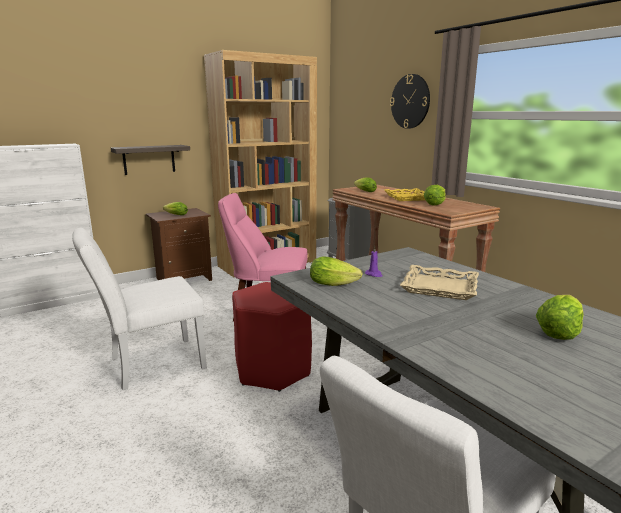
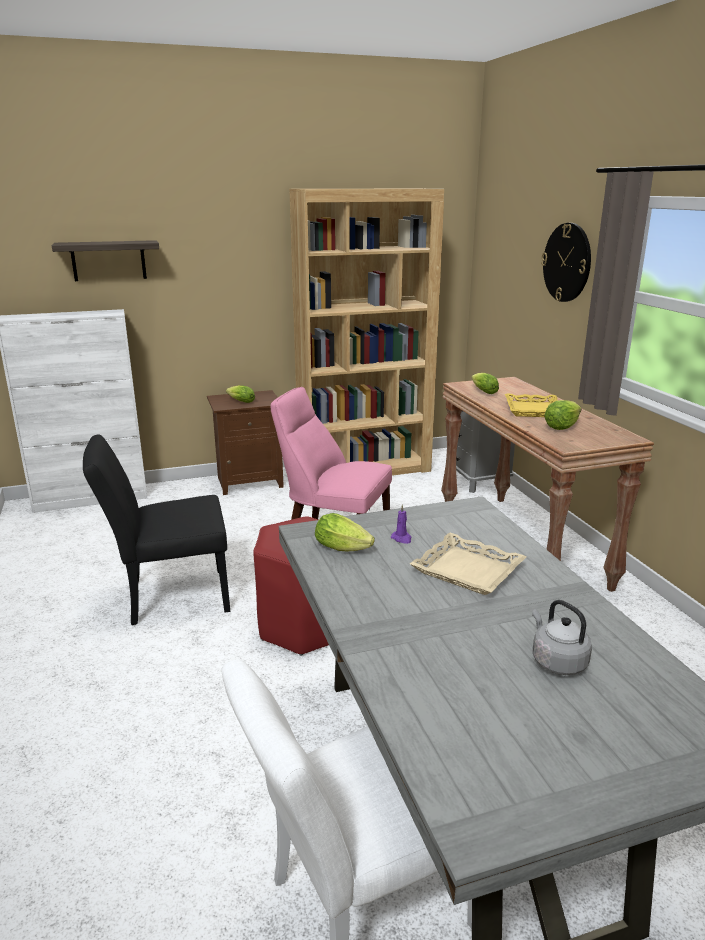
camera: 15 degrees right, 5 degrees up
white chair [72,228,207,390] -> black chair [83,435,230,625]
shelf [111,145,190,175] -> shelf moved to [52,240,159,281]
lettuce [536,295,584,340] -> grey kettle [532,600,592,675]

